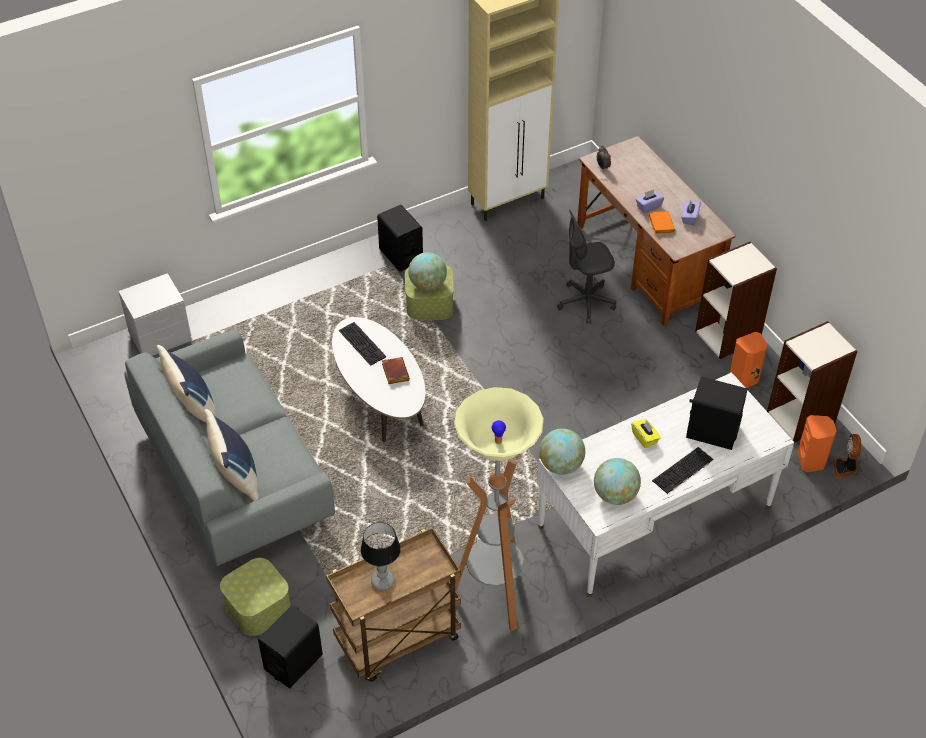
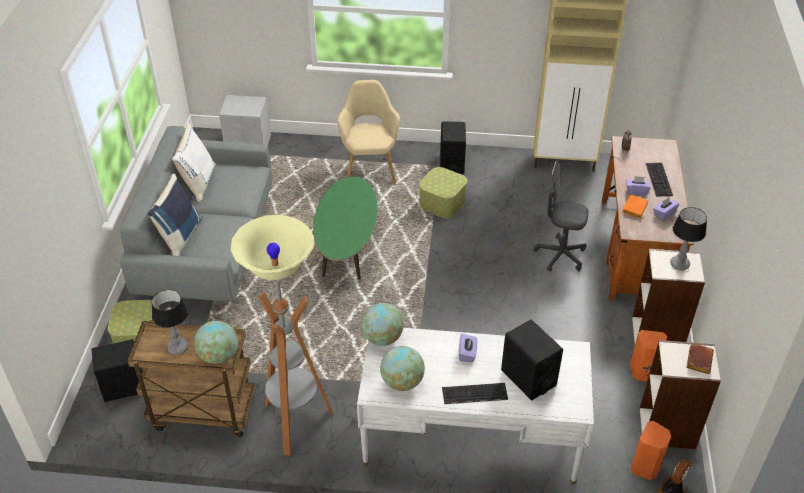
camera: 35 degrees right, 5 degrees down
blue pillow [157,345,216,423] -> white pillow [172,123,216,202]
white coffee table [332,317,426,442] -> green coffee table [313,176,378,280]
keyboard [339,322,386,366] -> keyboard moved to [646,163,673,197]
brown book [382,357,410,384] -> brown book moved to [686,343,714,374]
globe [408,252,447,291] -> globe moved to [194,321,238,364]
yellow tissue box [631,419,661,448] -> purple tissue box [459,334,477,362]
none -> beige armchair [337,80,400,185]
none -> table lamp [670,207,707,270]

